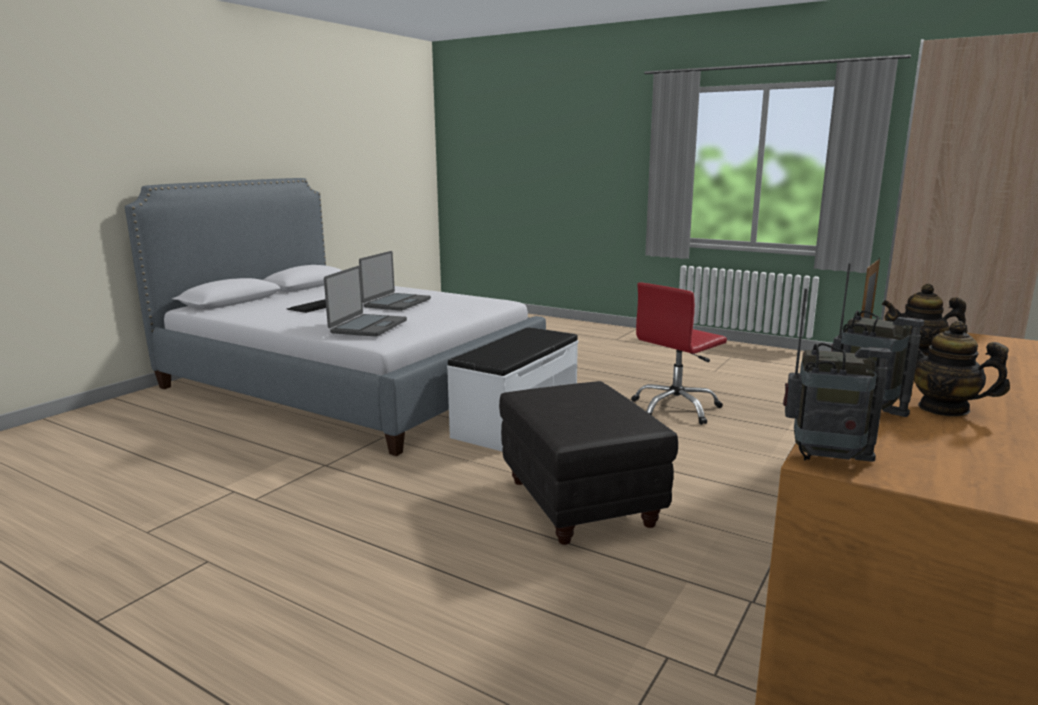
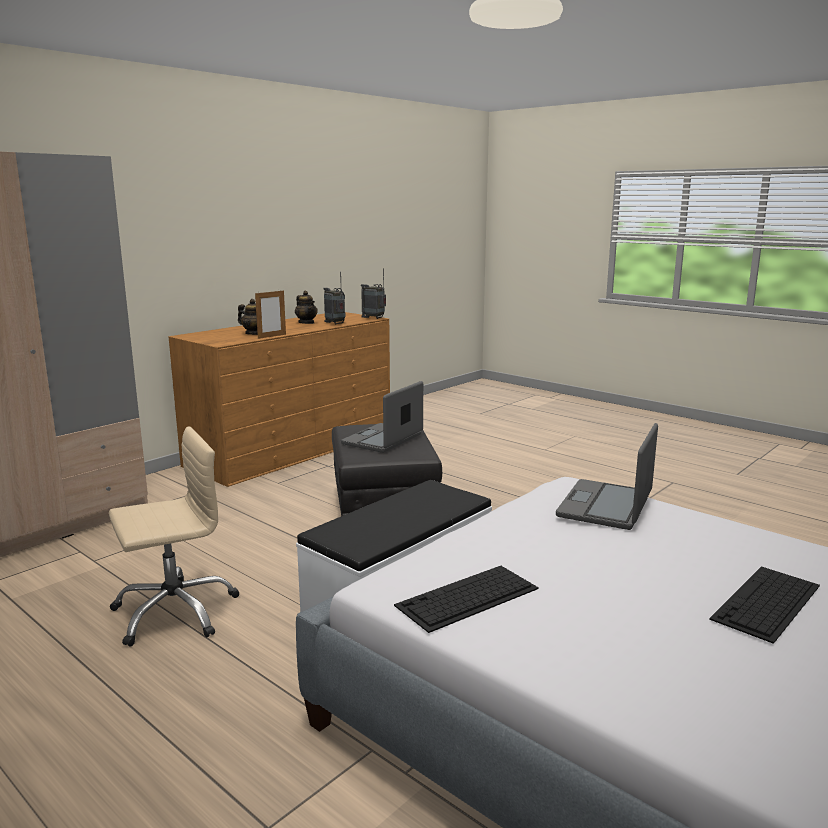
camera: 170 degrees left, 0 degrees up
laptop [359,251,431,311] -> laptop moved to [341,381,423,453]
red office chair [631,283,727,425] -> beige office chair [109,426,239,647]
none -> keyboard [394,566,539,633]

